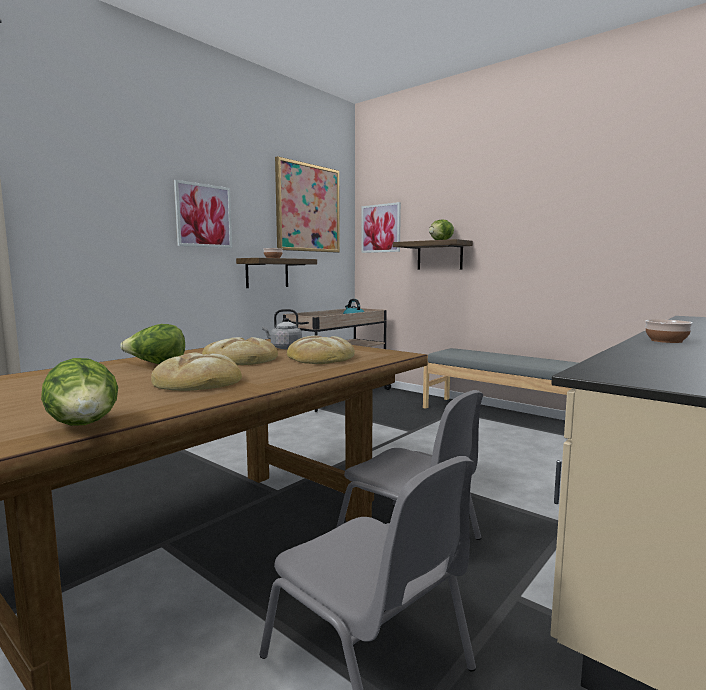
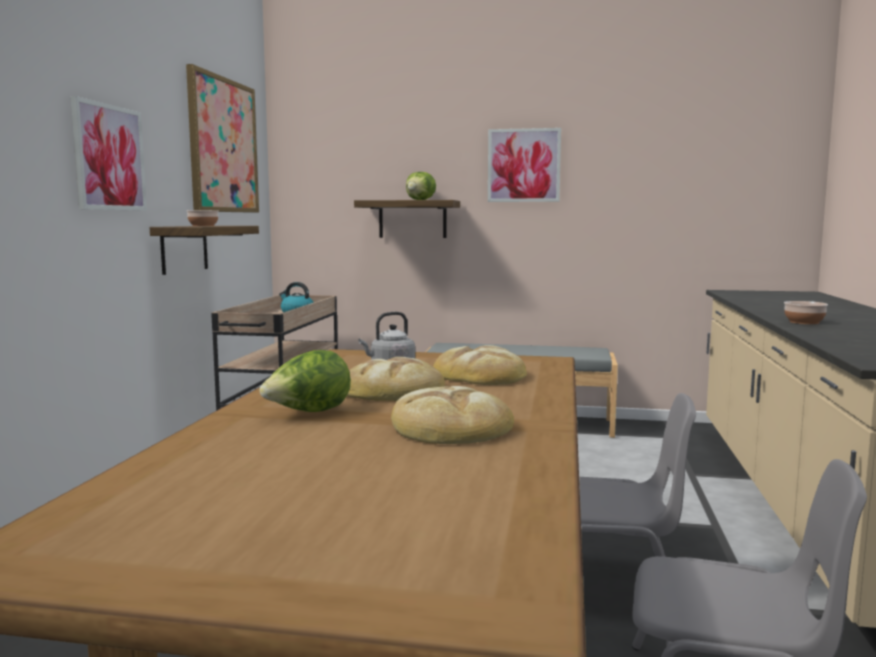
camera: 30 degrees left, 0 degrees up
lettuce [41,358,118,426] -> none
picture [361,202,401,253] -> picture moved to [488,128,561,202]

